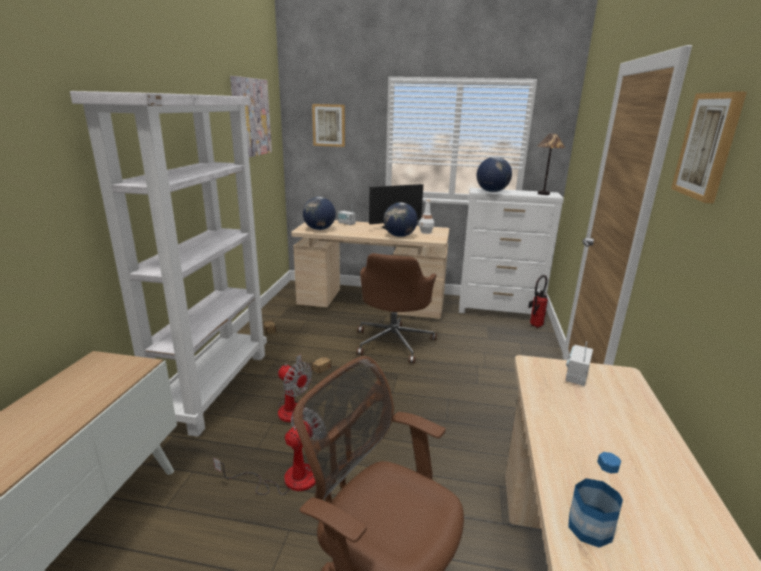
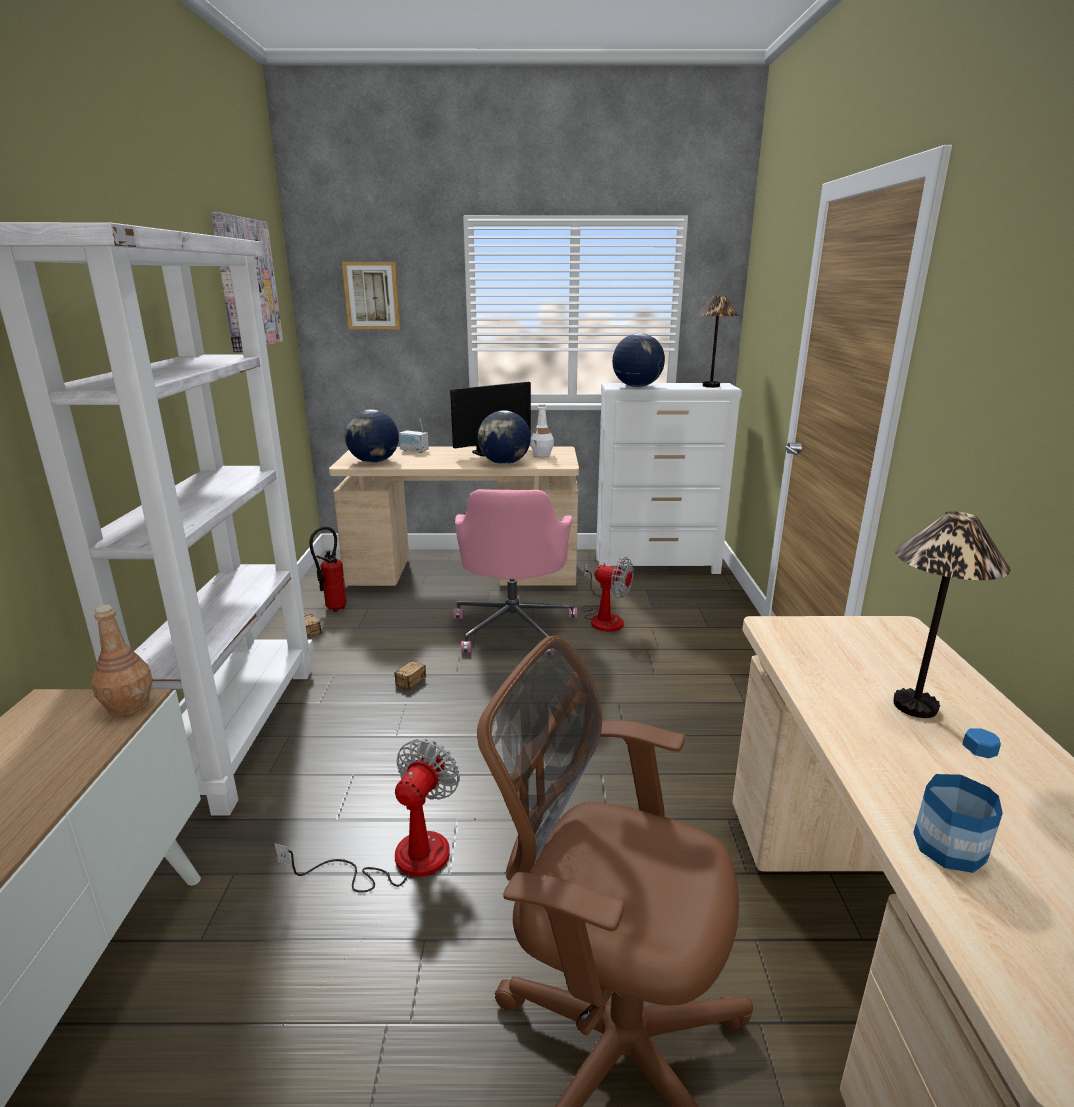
camera: 10 degrees left, 0 degrees up
fan [278,354,312,422] -> fan moved to [581,557,634,632]
brown office chair [356,253,437,364] -> pink office chair [453,489,577,653]
fire extinguisher [528,275,548,328] -> fire extinguisher moved to [310,527,347,612]
radio [565,341,593,386] -> none
picture [671,92,747,204] -> none
none -> brown bottle [91,605,153,716]
none -> table lamp [894,511,1010,718]

